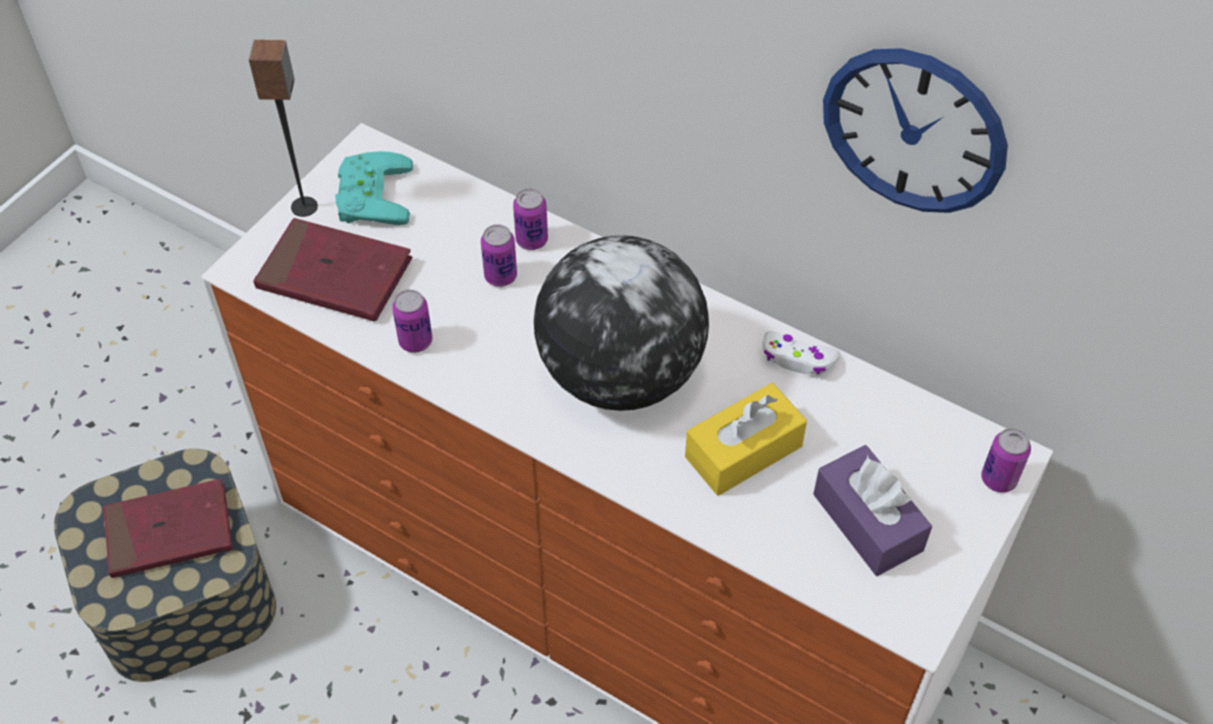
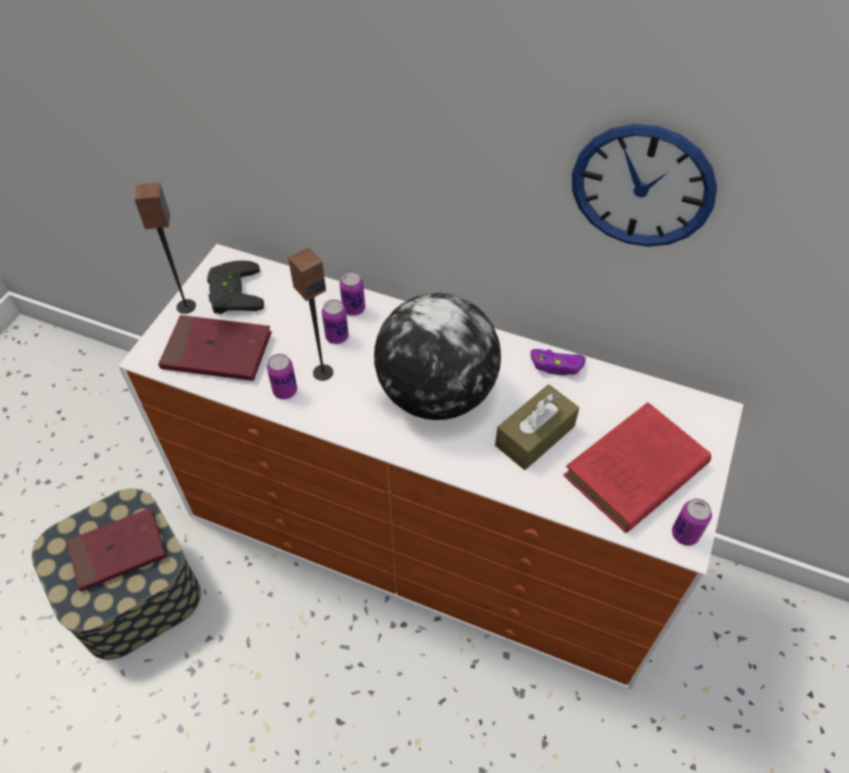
camera: 10 degrees left, 0 degrees up
turquoise game controller [336,151,413,225] -> black game controller [207,260,264,314]
yellow tissue box [685,383,807,496] -> brown tissue box [495,384,579,470]
white game controller [763,331,841,375] -> purple game controller [531,349,586,375]
purple tissue box [813,445,932,576] -> red book [564,402,711,533]
can [981,428,1031,493] -> can moved to [672,499,712,546]
none -> speaker [288,248,333,381]

